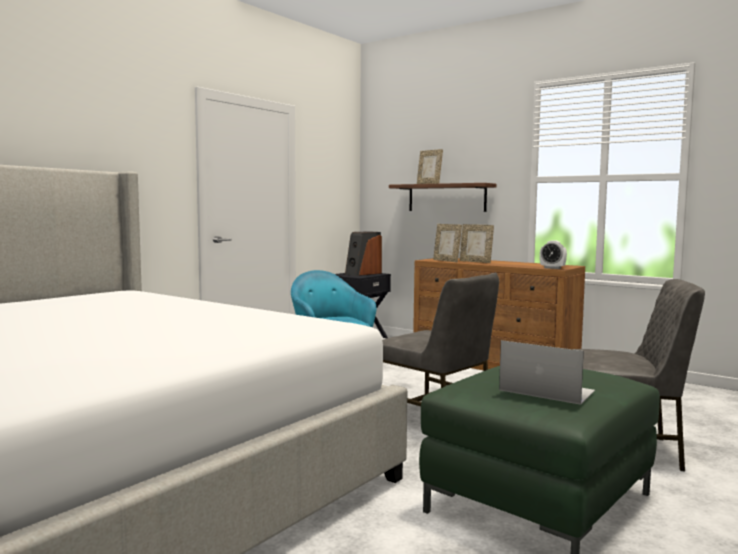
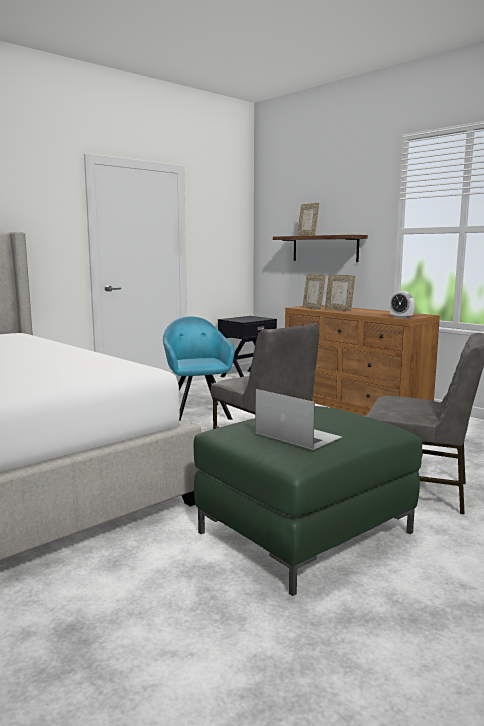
camera: 10 degrees right, 5 degrees up
speaker [345,231,382,276] -> none

